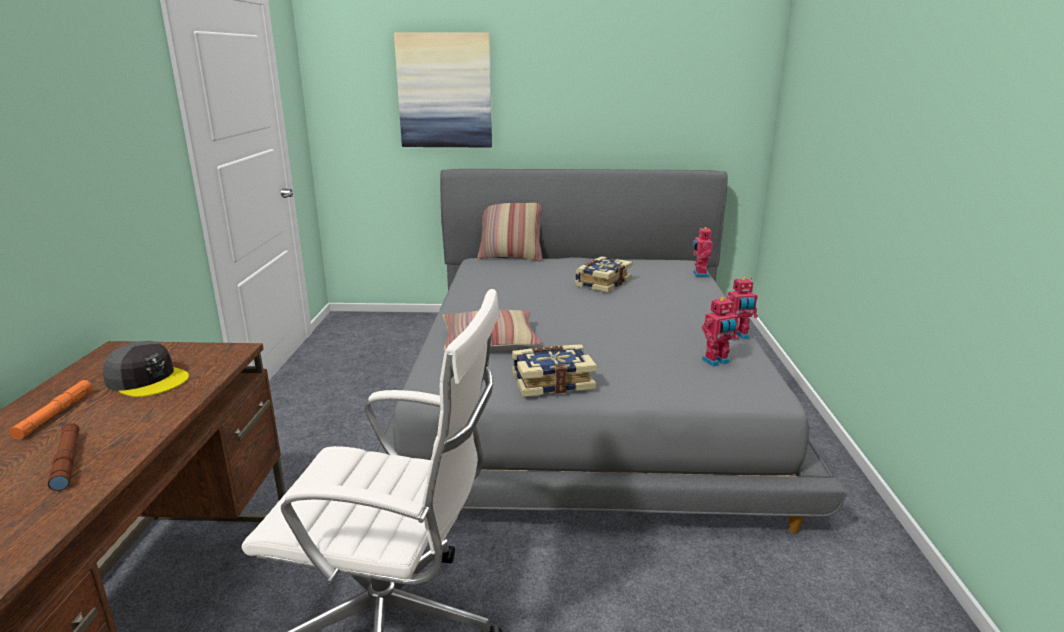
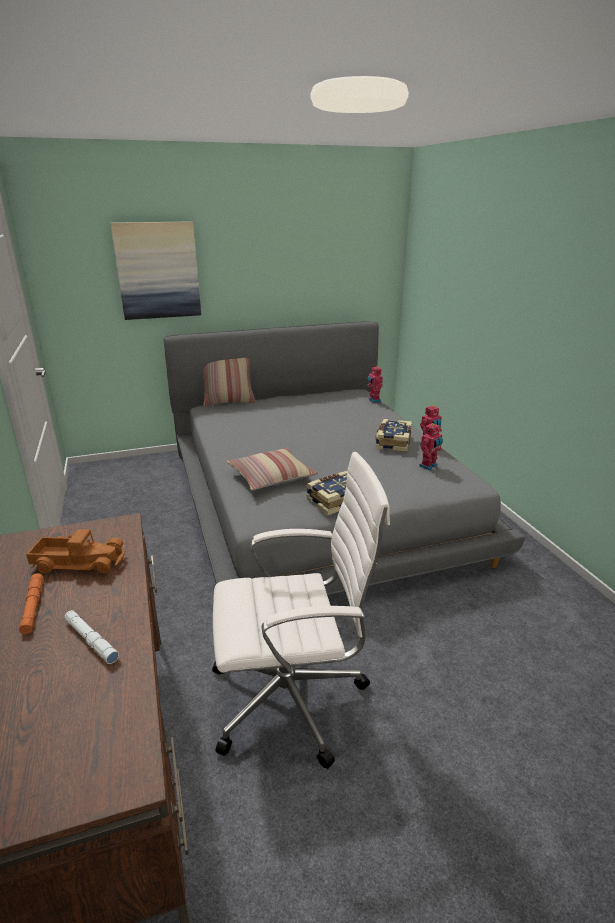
camera: 20 degrees left, 5 degrees up
brown flashlight [48,423,79,491] -> white flashlight [64,610,119,664]
grey cap [103,341,189,397] -> toy truck [26,529,125,574]
book [575,256,632,292] -> book moved to [376,419,412,452]

